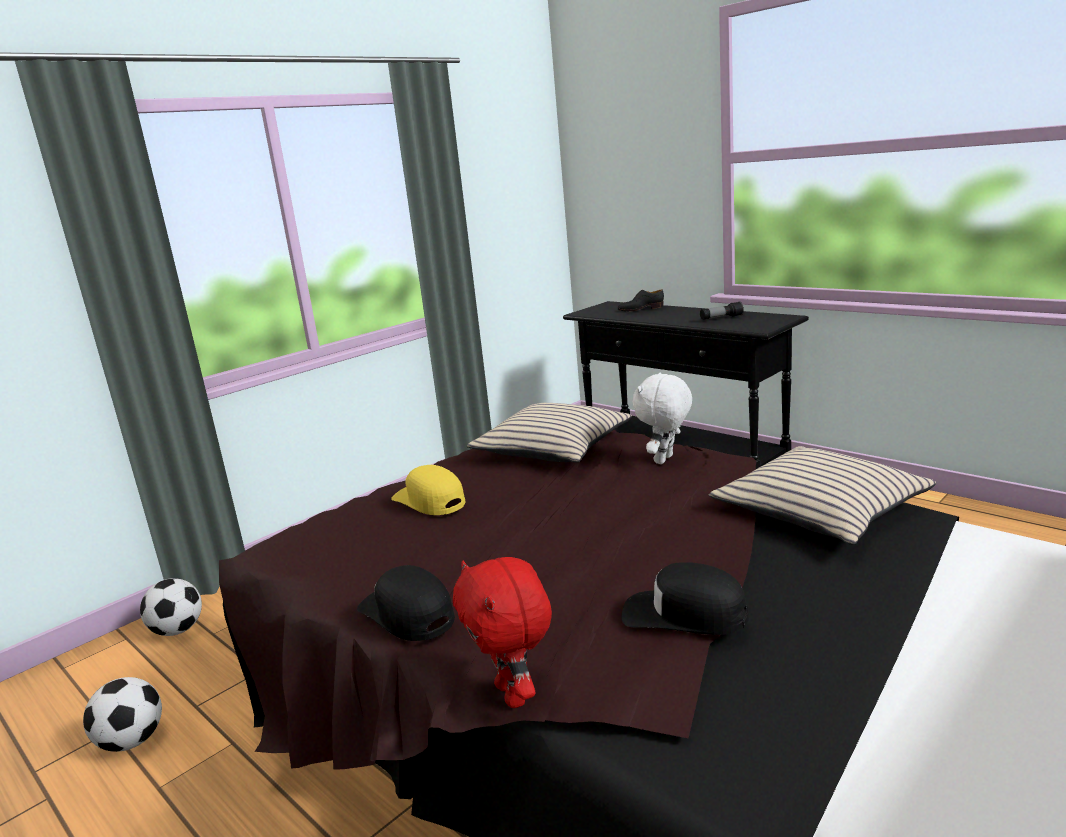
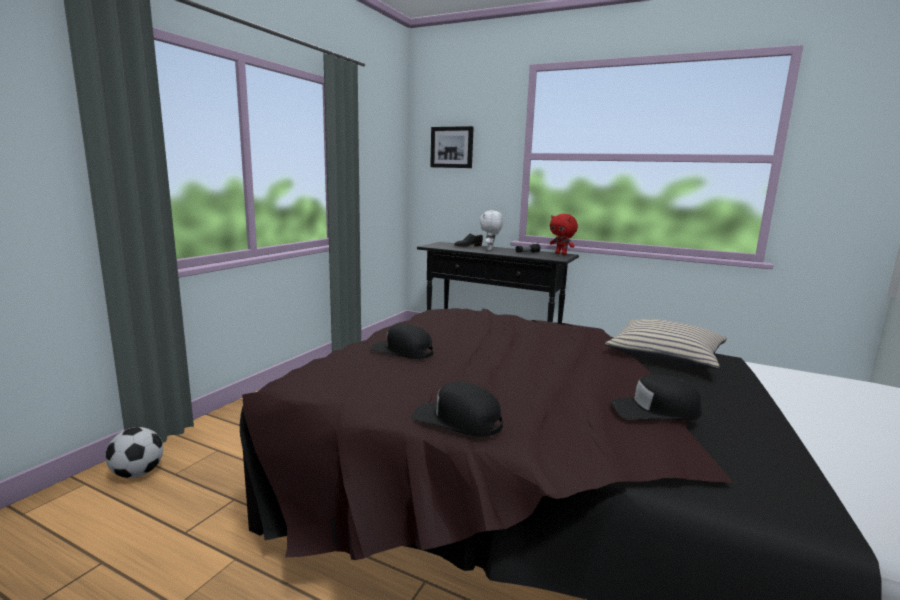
camera: 20 degrees left, 5 degrees down
football [83,677,162,752] -> none
yellow cap [391,465,466,515] -> black cap [370,324,434,359]
red plush toy [453,557,552,708] -> red plush toy moved to [550,214,578,255]
beige pillow [467,403,632,463] -> none
white plush toy [633,373,692,464] -> white plush toy moved to [480,210,503,250]
none -> picture [430,126,474,168]

